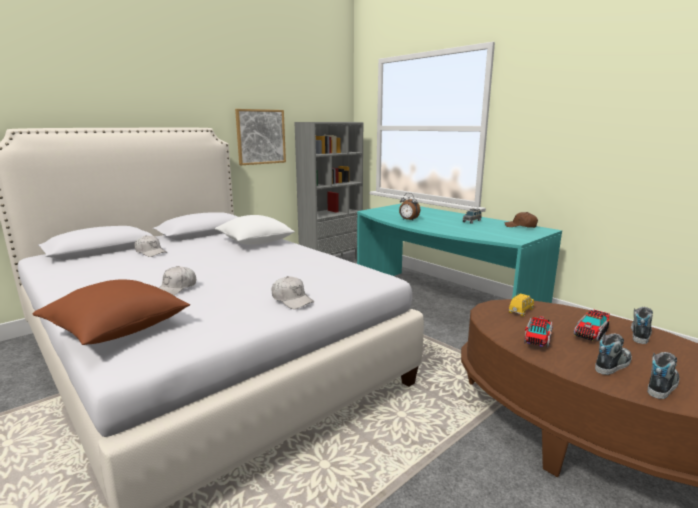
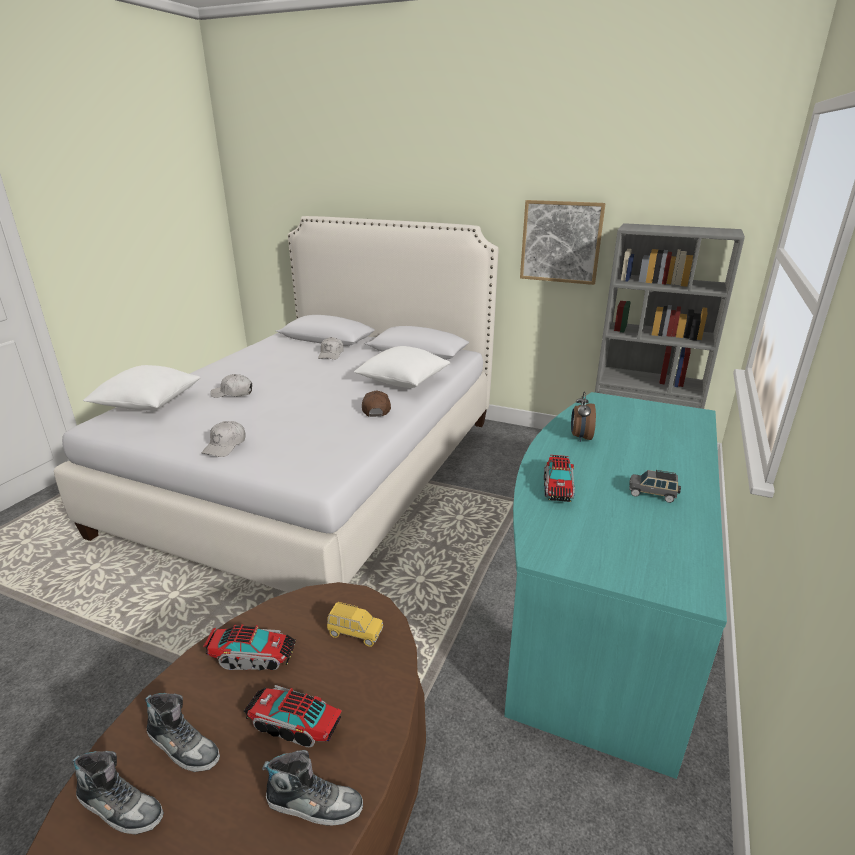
camera: 65 degrees right, 10 degrees up
brown pillow [33,280,190,345] -> white pillow [83,365,200,411]
brown cap [505,212,538,228] -> brown cap moved to [362,391,391,417]
none -> toy truck [544,455,575,502]

